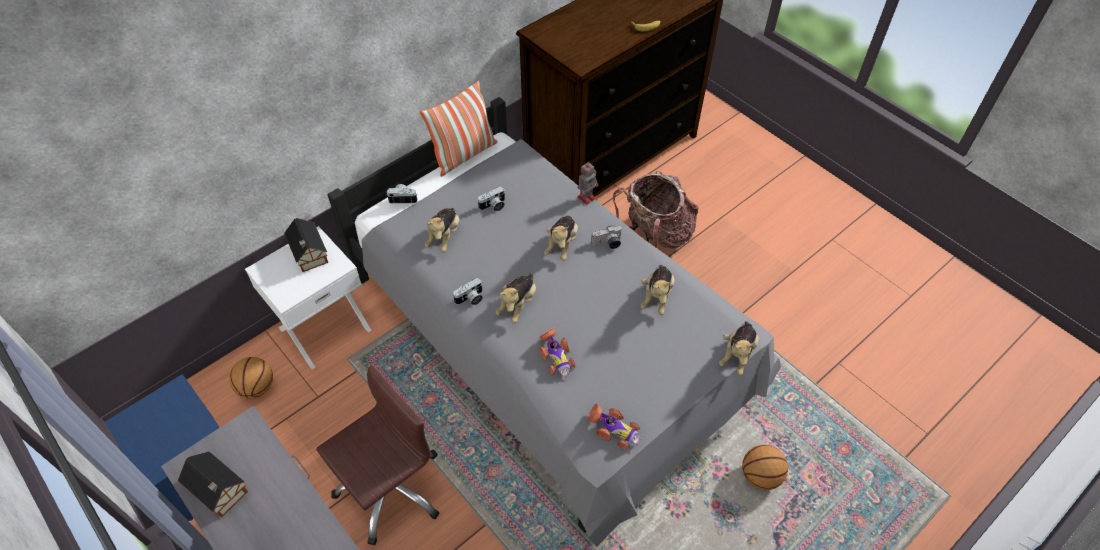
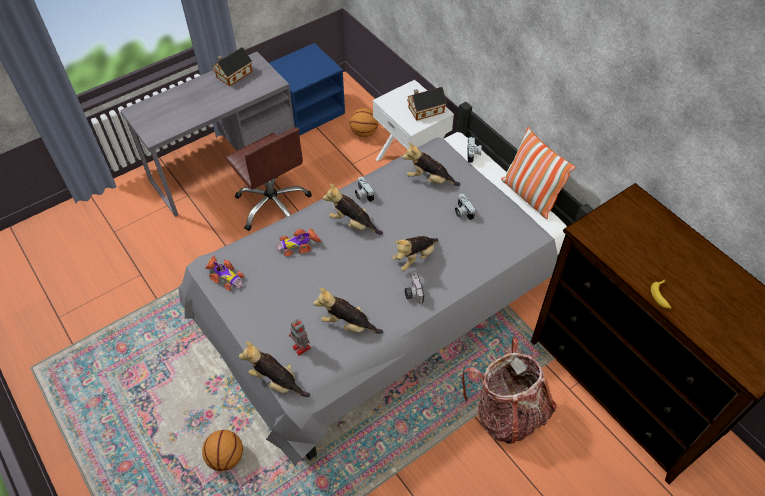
camera: 95 degrees right, 0 degrees up
plush toy [544,215,578,261] -> plush toy turned 60 degrees counterclockwise [392,236,438,271]
toy robot [577,162,599,205] -> toy robot moved to [289,318,311,356]
toy car [588,404,642,450] -> toy car turned 90 degrees counterclockwise [205,255,245,291]

